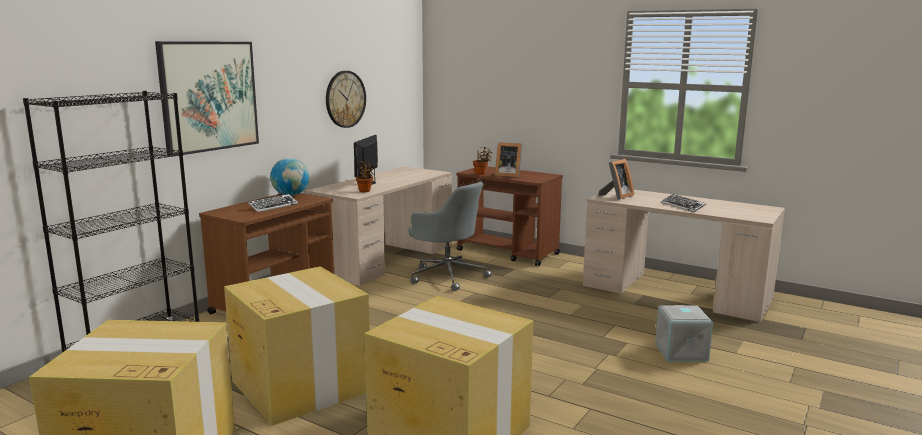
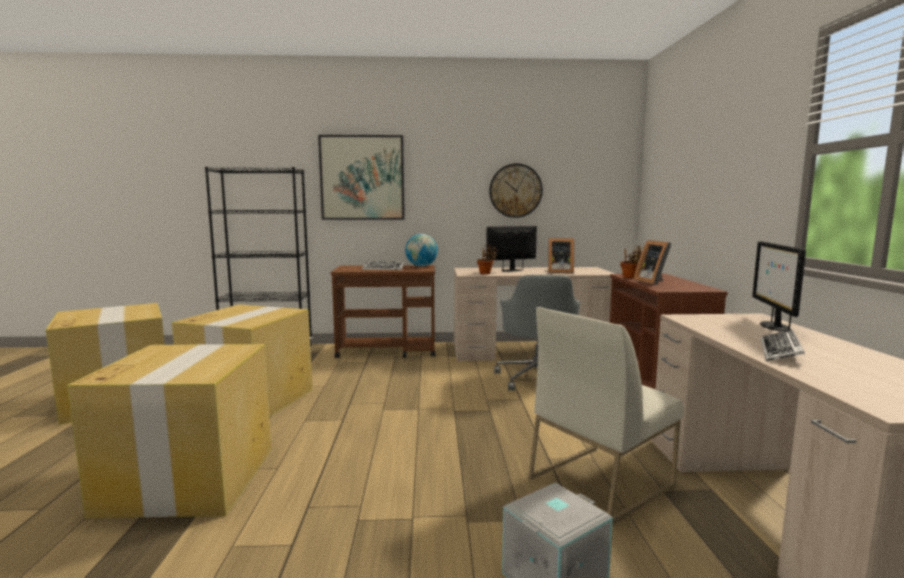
camera: 55 degrees right, 5 degrees down
picture frame [598,159,634,200] -> picture frame moved to [548,238,574,274]
none -> white chair [528,307,684,525]
none -> monitor [752,241,806,332]

